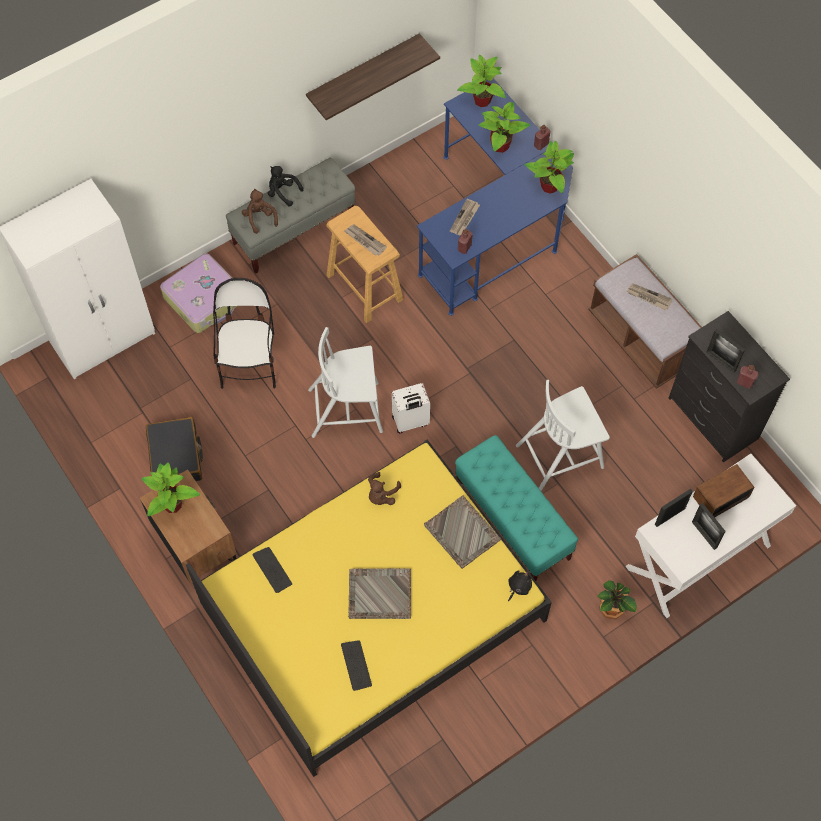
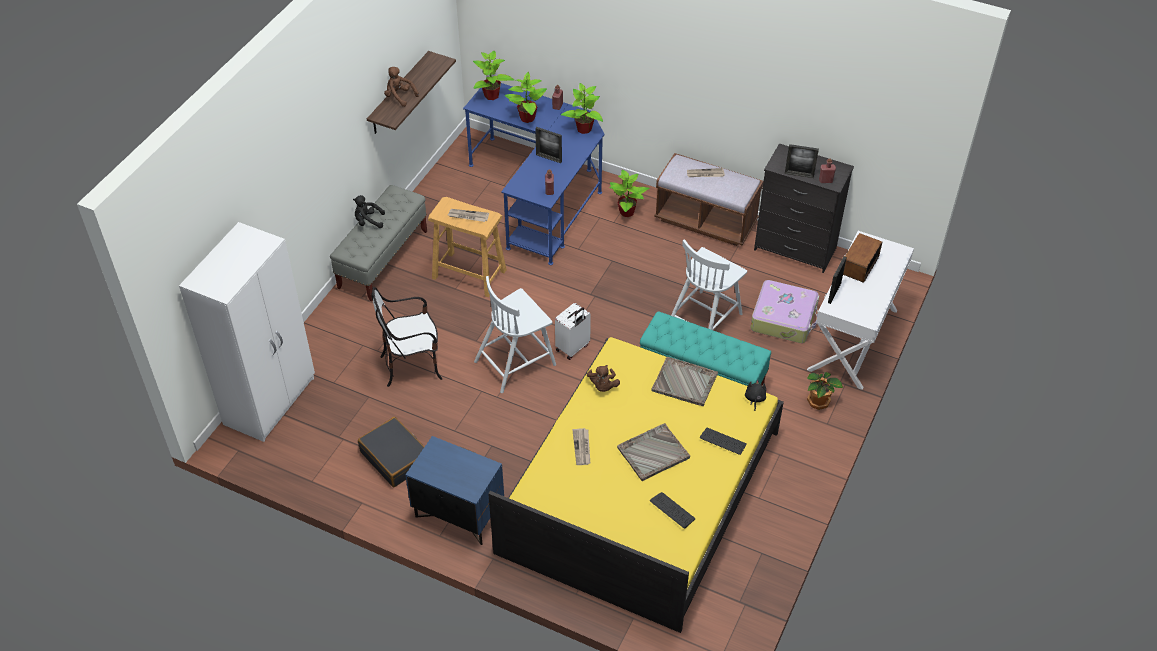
camera: 30 degrees left, 15 degrees down
brown nightstand [140,469,237,583] -> blue nightstand [405,436,504,545]
potted plant [141,462,200,516] -> potted plant moved to [610,169,649,217]
suitcase [160,253,237,333] -> suitcase moved to [751,280,819,343]
chair [213,278,276,389] -> chair turned 75 degrees counterclockwise [372,287,442,387]
brown plush toy [242,189,278,234] -> brown plush toy moved to [384,67,419,107]
keyboard [252,547,292,593] -> keyboard moved to [700,428,747,455]
newspaper [450,199,480,235] -> newspaper moved to [573,428,590,465]
picture frame [692,503,726,550] -> picture frame moved to [535,127,562,163]

